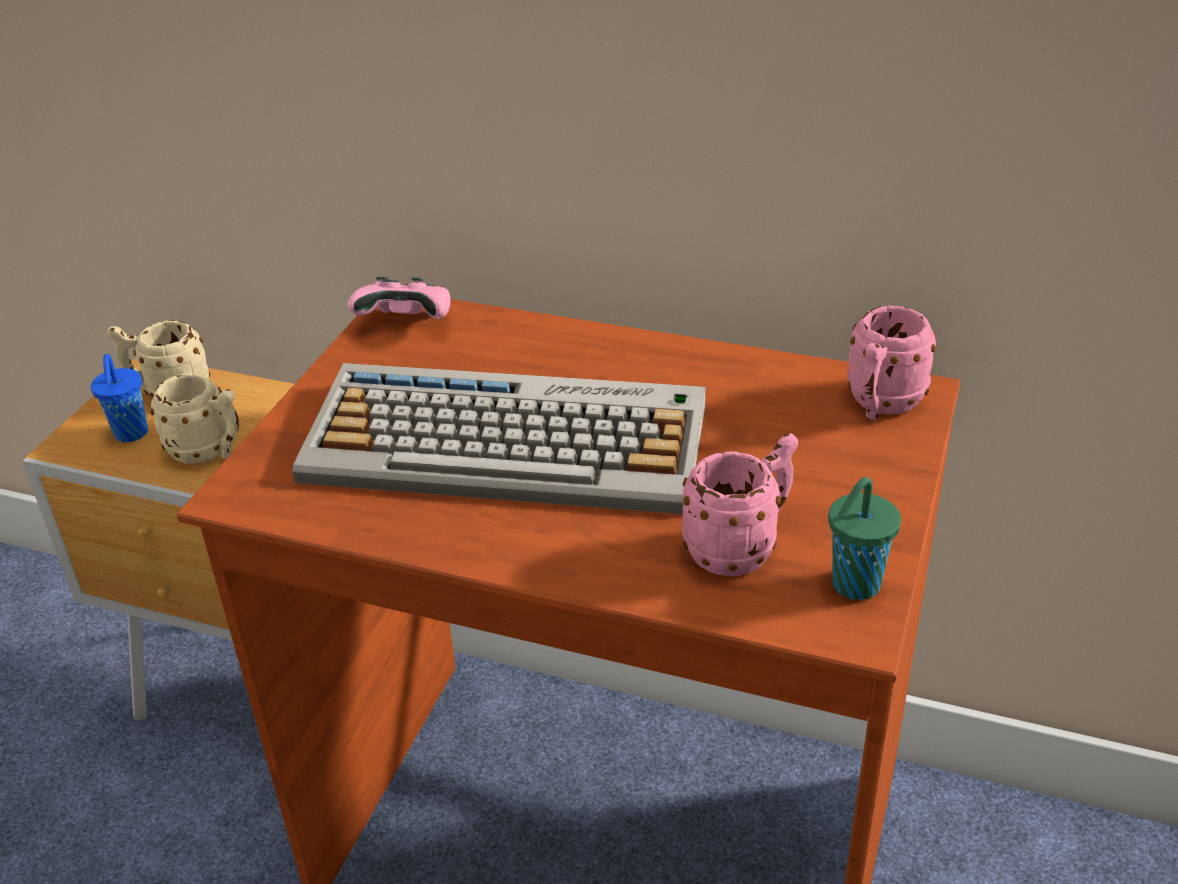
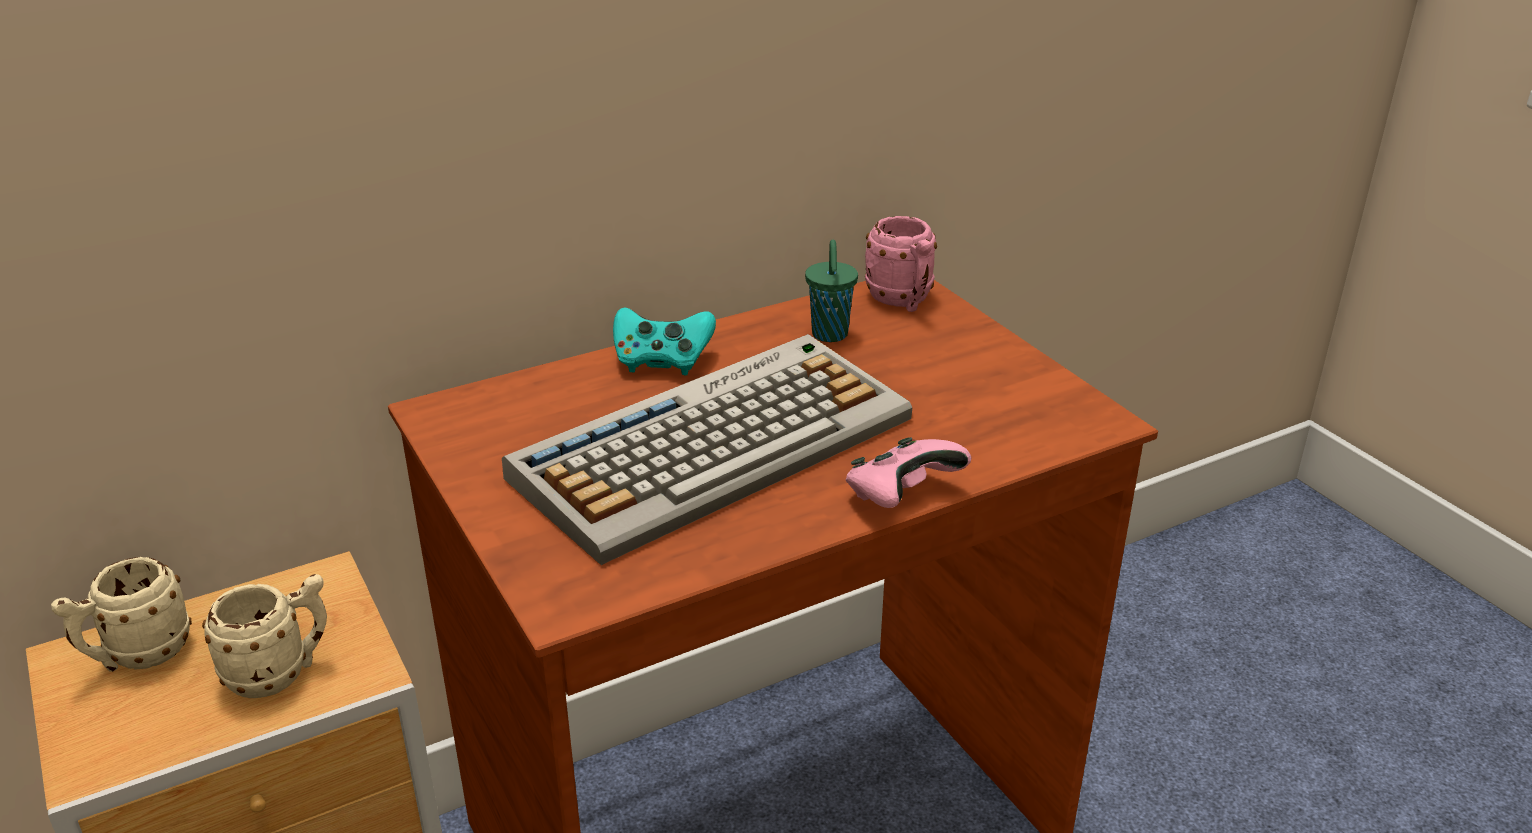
camera: 50 degrees left, 5 degrees down
blue cup [91,354,148,442] -> none
pink game controller [348,277,451,319] -> pink game controller moved to [845,438,971,508]
pink mug [682,433,798,576] -> none
green cup [828,477,901,600] -> green cup moved to [805,240,858,342]
none -> turquoise game controller [613,307,716,375]

